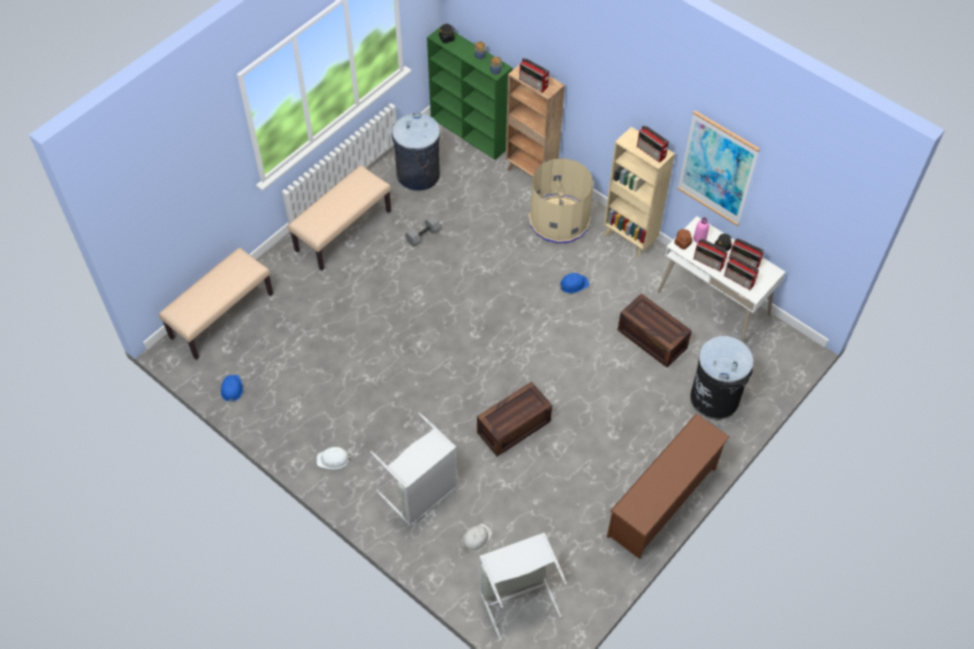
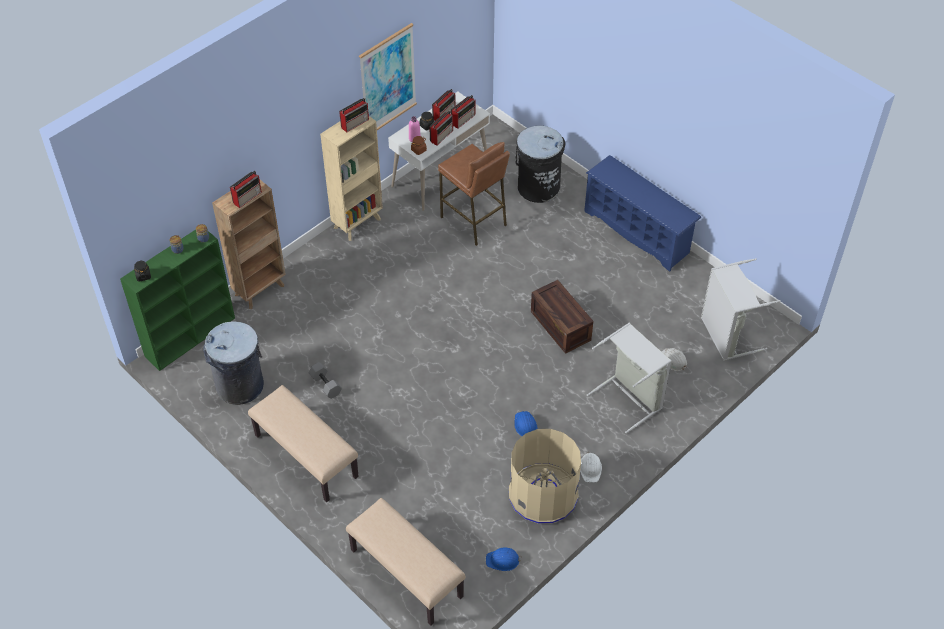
camera: 85 degrees left, 5 degrees down
beige trash can [529,158,594,244] -> beige trash can moved to [509,429,581,524]
blue hard hat [559,273,589,293] -> blue hard hat moved to [514,411,537,436]
brown shoe rack [607,413,730,559] -> blue shoe rack [584,155,701,271]
crate [618,293,692,368] -> brown stool [438,142,510,246]

